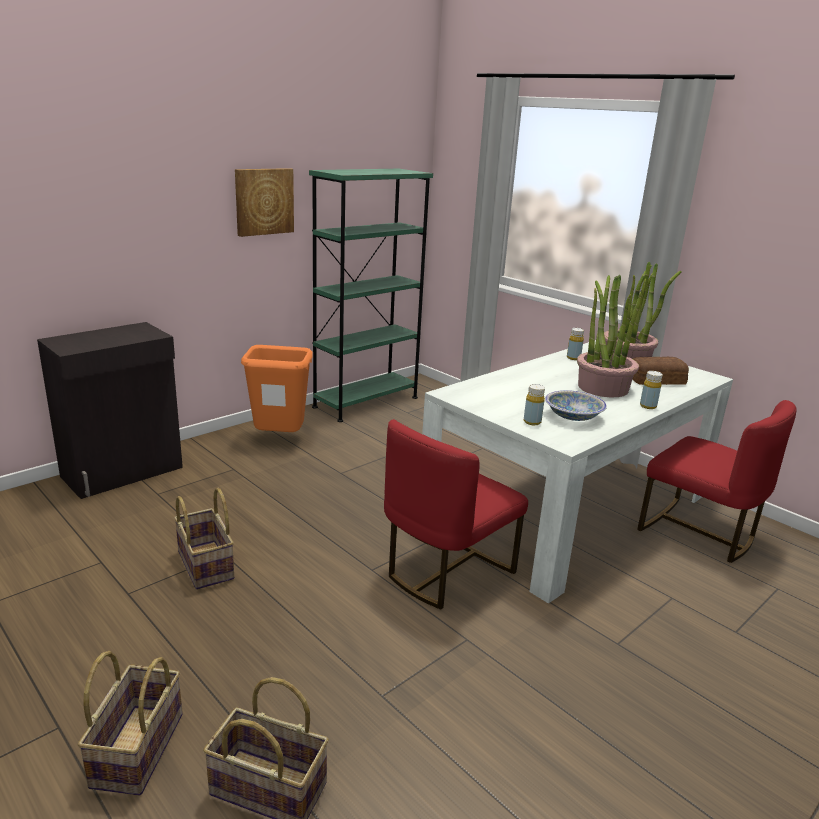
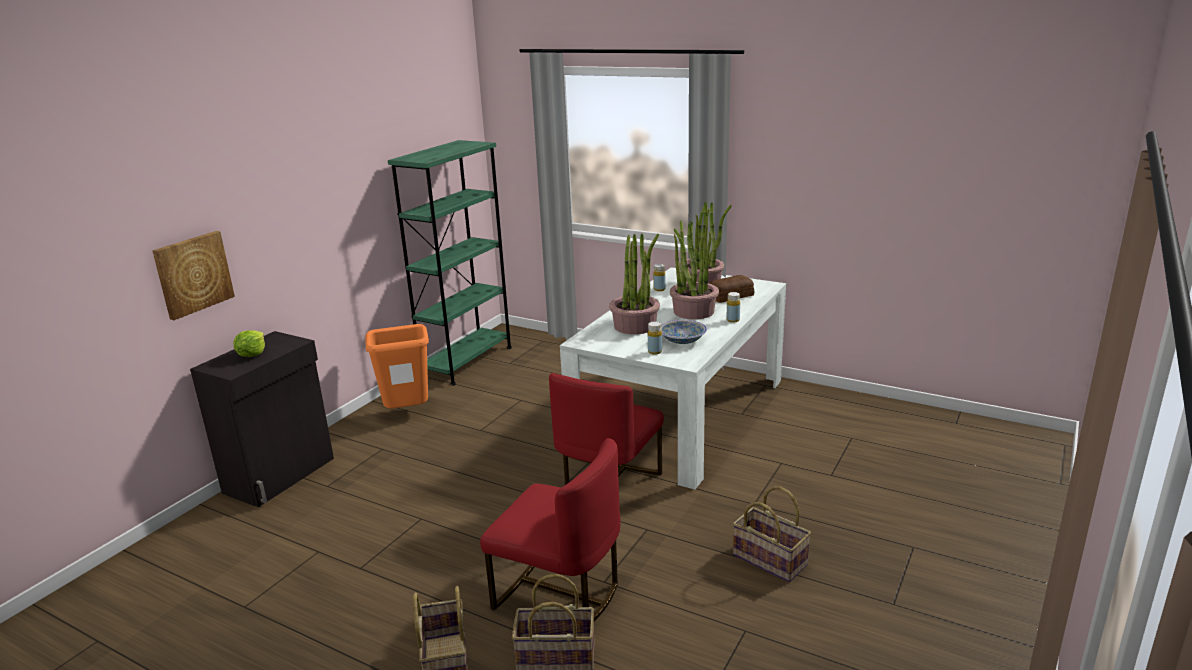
camera: 15 degrees left, 0 degrees up
basket [174,488,234,589] -> basket moved to [733,486,811,582]
picture [235,168,294,237] -> picture moved to [152,231,235,320]
red chair [637,400,797,563] -> red chair moved to [480,438,621,621]
none -> lettuce [234,330,265,357]
none -> potted plant [609,234,660,334]

